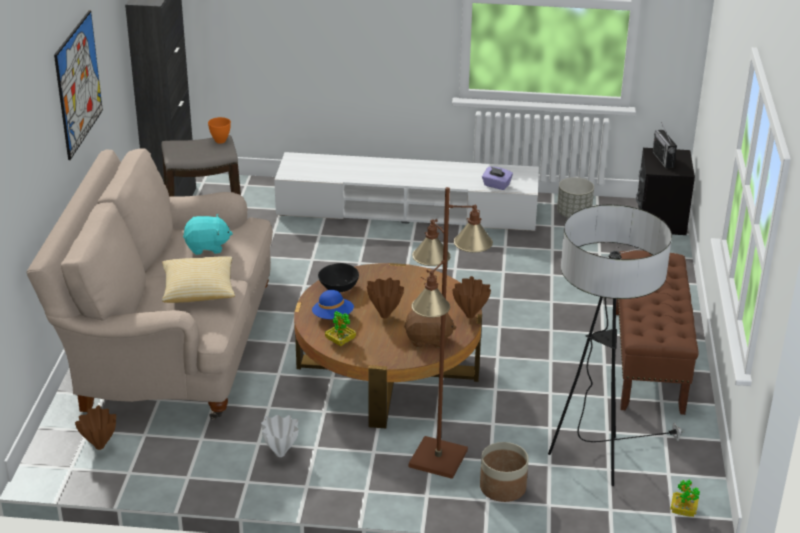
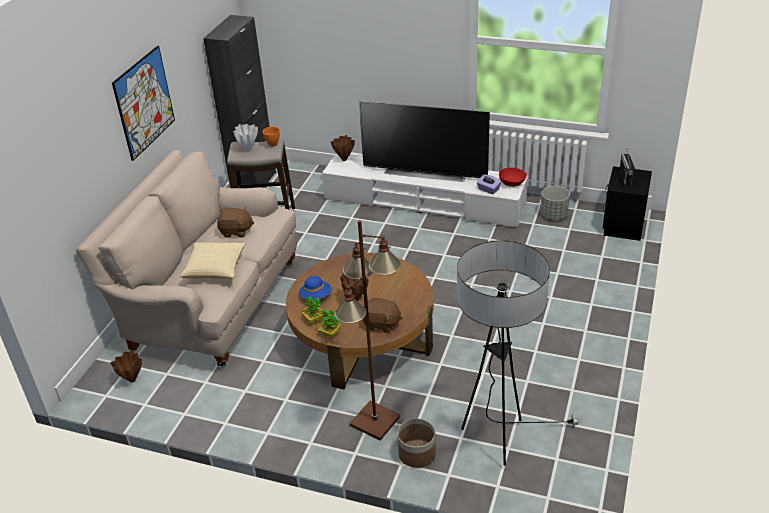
camera: 15 degrees right, 5 degrees up
turquoise plush toy [183,214,233,255] -> brown plush toy [217,207,254,238]
white vase [261,415,299,457] -> white vase moved to [233,124,258,151]
black bowl [318,263,359,292] -> none
brown vase [452,276,491,318] -> brown vase moved to [331,135,355,161]
brown bench [616,251,698,415] -> none
potted plant [670,480,700,517] -> potted plant moved to [317,310,342,338]
none -> television [359,101,490,182]
none -> red bowl [499,167,527,187]

